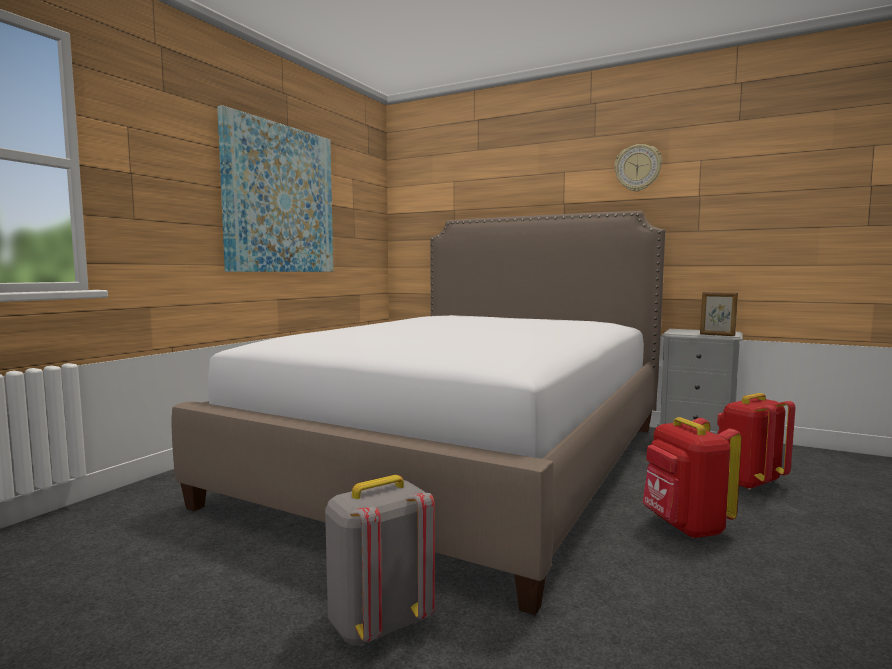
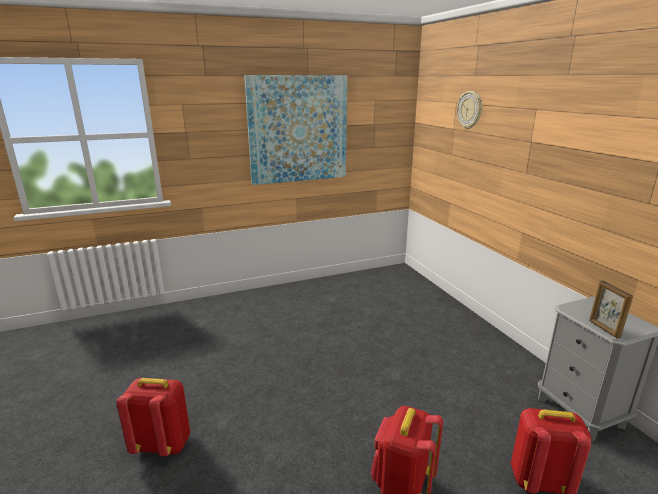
camera: 40 degrees right, 15 degrees up
bed [172,211,665,615] -> none
grey backpack [325,475,435,646] -> red backpack [116,378,190,456]
wall clock [614,144,662,192] -> wall clock moved to [457,91,482,129]

